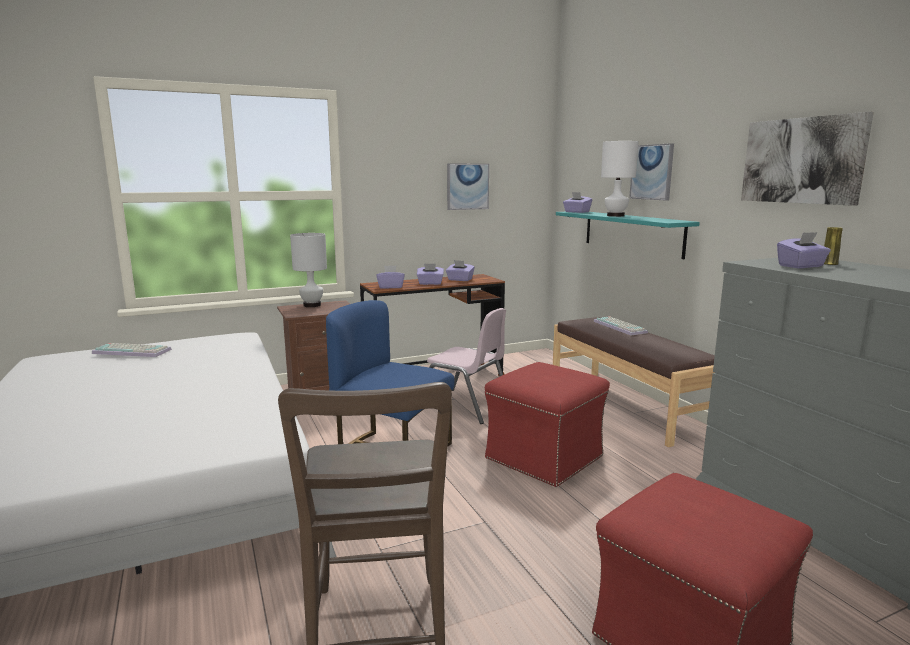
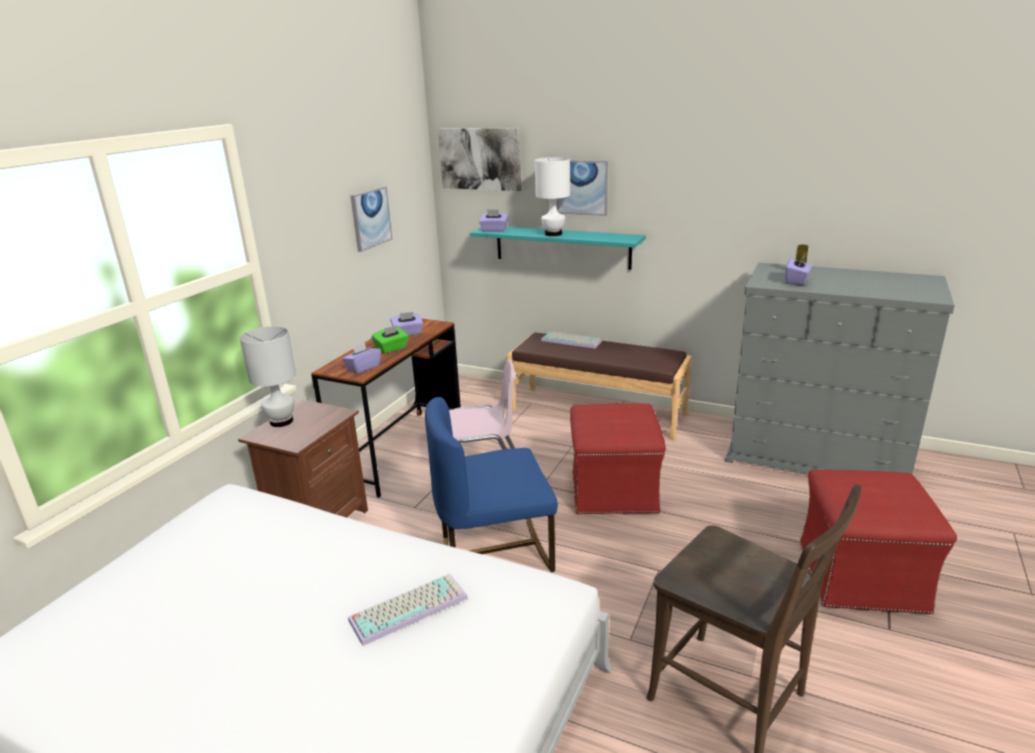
camera: 40 degrees left, 10 degrees up
keyboard [92,343,172,357] -> keyboard moved to [348,573,468,646]
purple tissue box [417,263,444,285] -> green tissue box [372,325,409,354]
picture [741,112,874,206] -> picture moved to [438,128,521,191]

